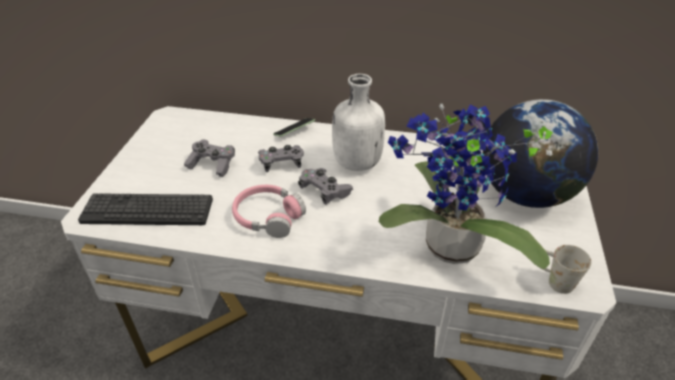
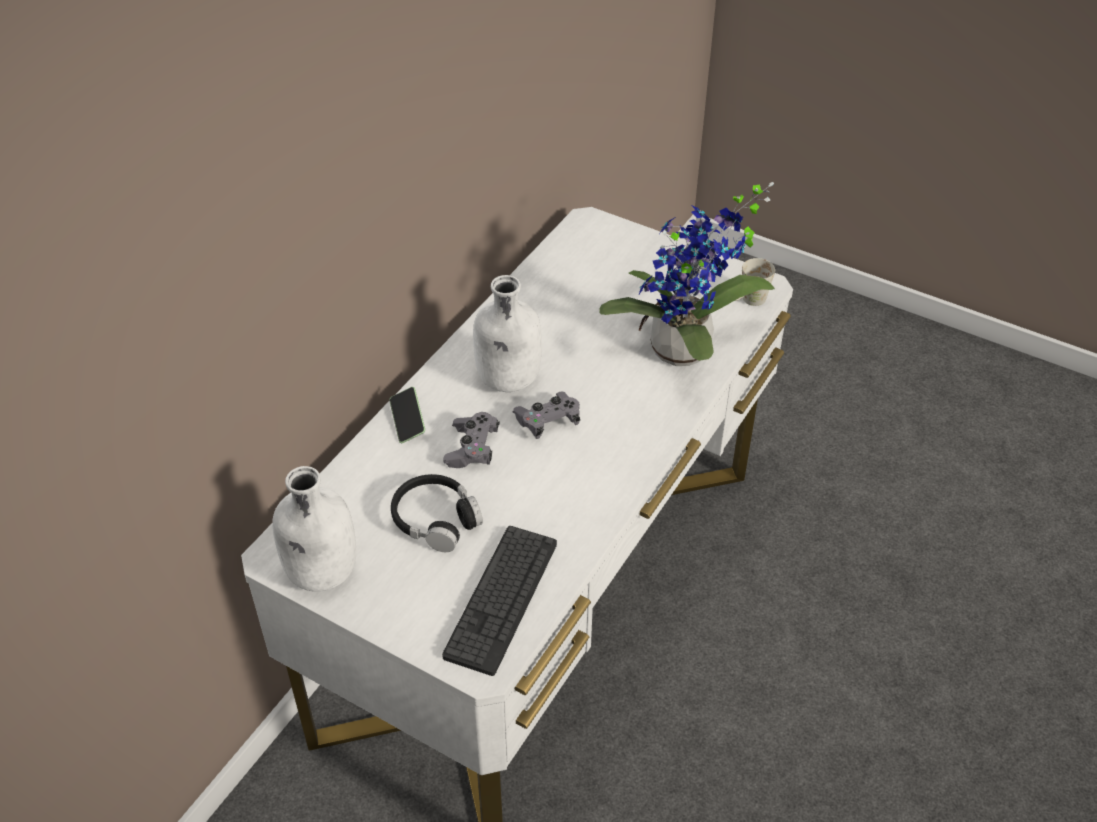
camera: 70 degrees left, 5 degrees up
grey game controller [184,139,235,177] -> black headphones [391,474,483,552]
pink headphones [232,185,306,238] -> none
globe [482,99,598,208] -> none
none -> white bottle [272,466,356,592]

